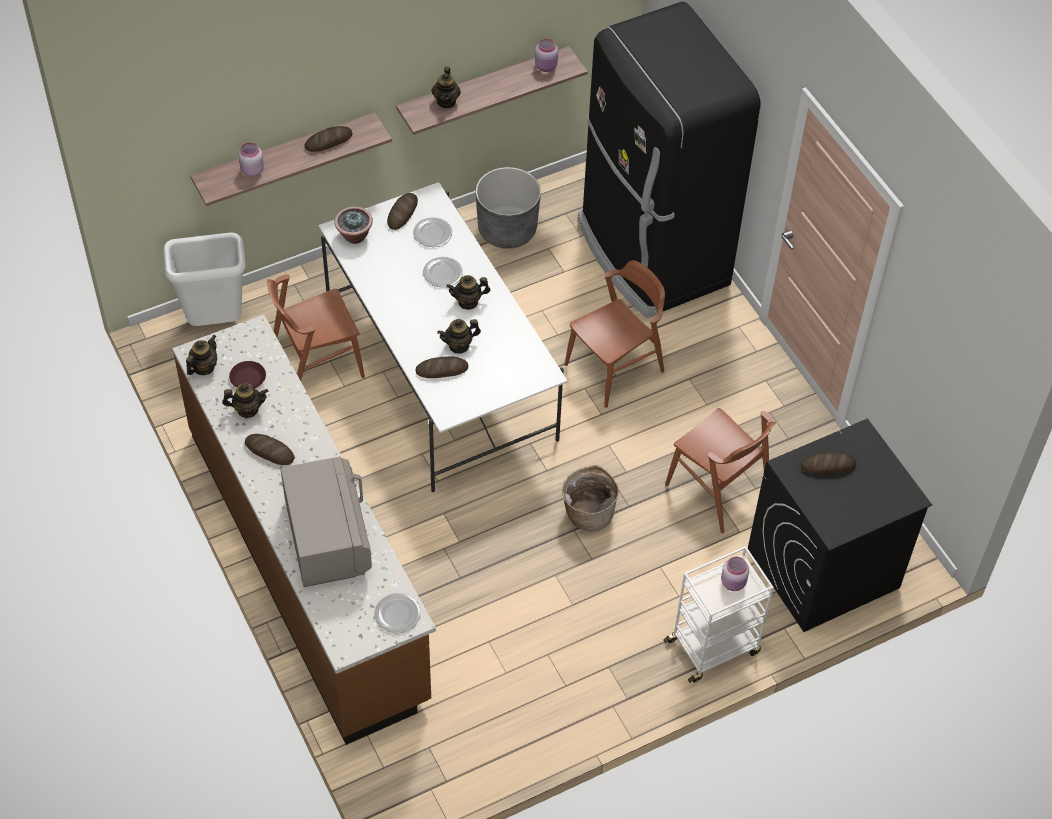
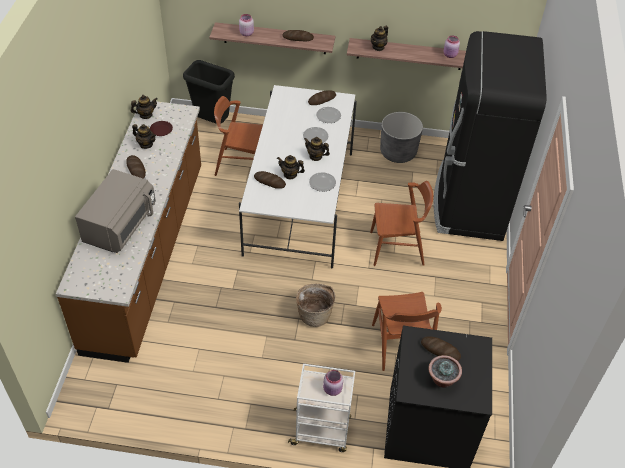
camera: 35 degrees right, 5 degrees down
white trash can [163,232,246,326] -> black trash can [183,60,235,124]
potted plant [334,206,373,244] -> potted plant moved to [428,355,462,388]
plate [375,593,420,633] -> plate moved to [309,172,336,192]

